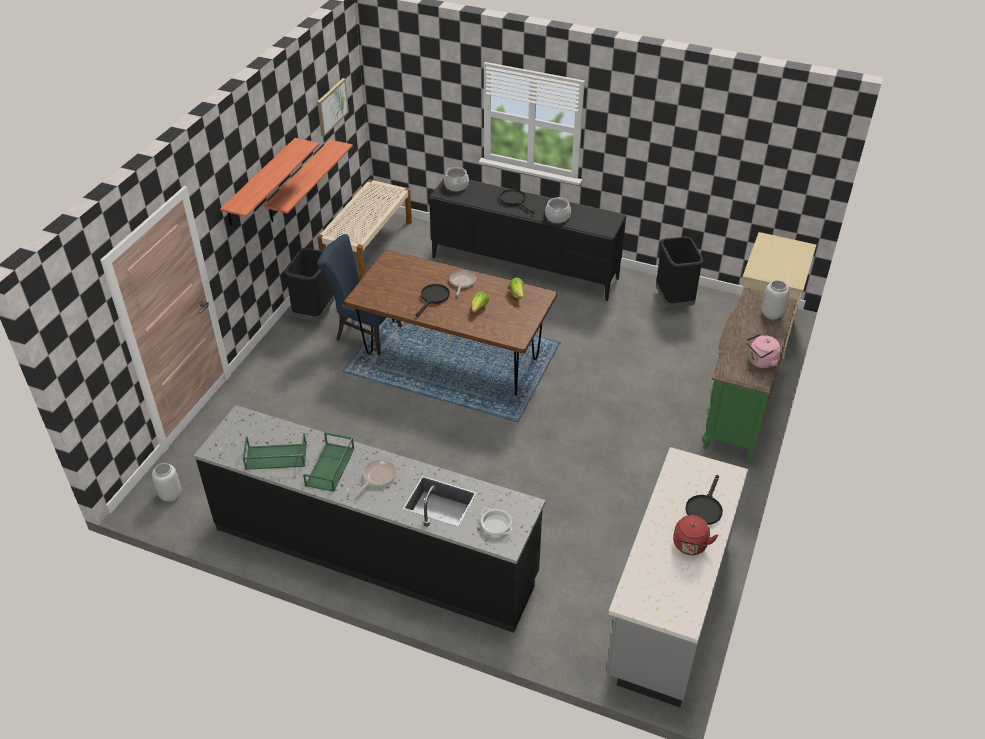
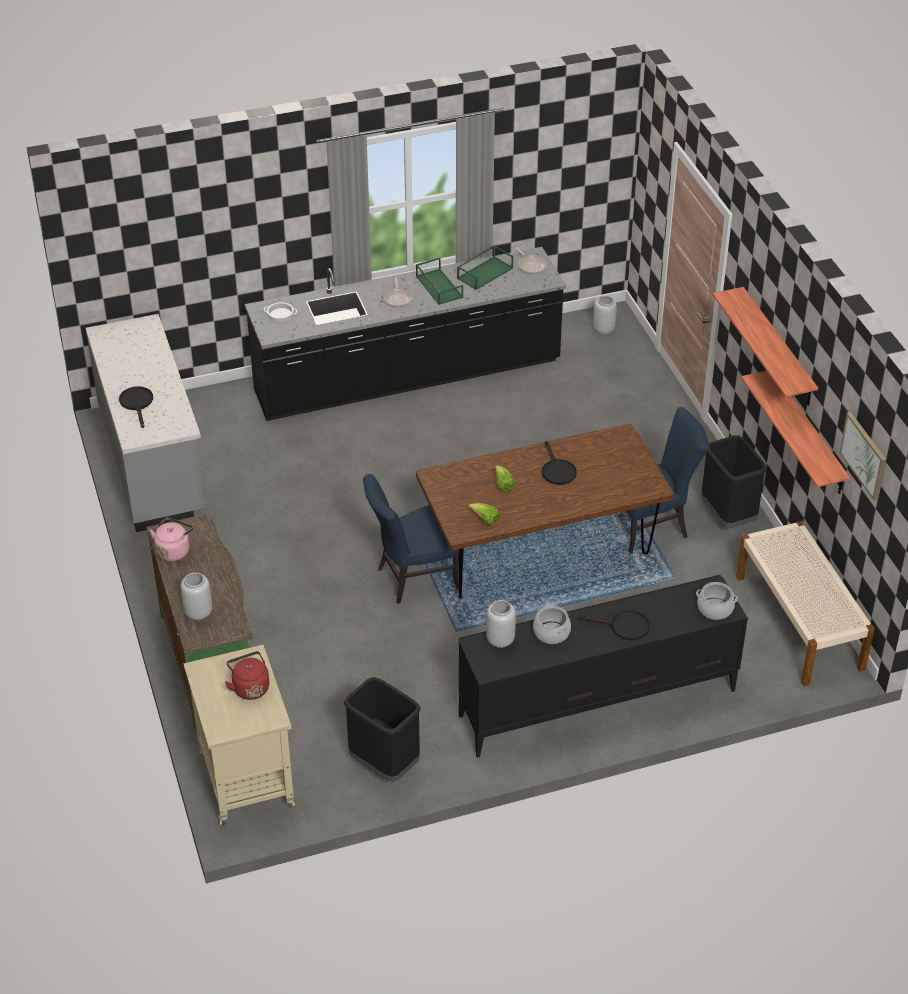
camera: 140 degrees right, 0 degrees up
frying pan [450,270,476,295] -> frying pan moved to [516,248,547,274]
red kettle [673,515,718,555] -> red kettle moved to [225,651,269,700]
none -> blue chair [363,474,459,604]
none -> grey vase [486,600,516,648]

